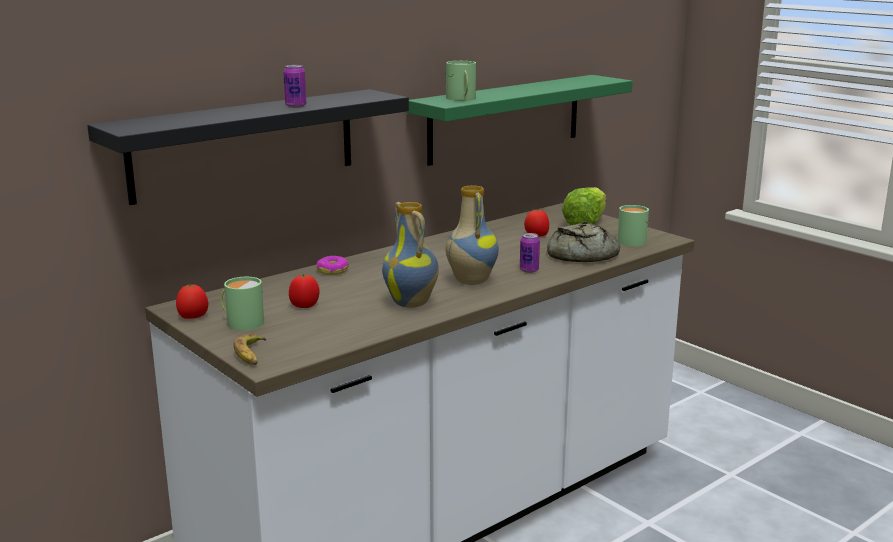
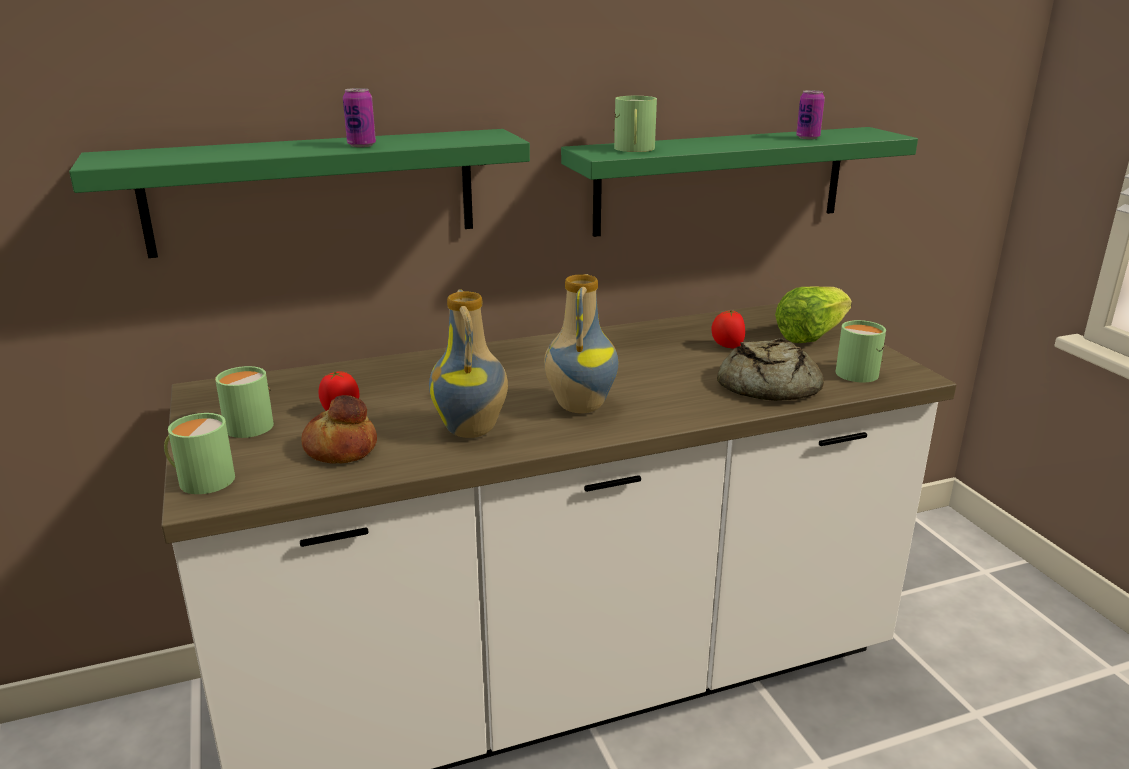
camera: 20 degrees right, 5 degrees up
black shelf [87,89,409,205] -> green shelf [69,129,530,258]
tomato [176,284,208,319] -> none
banana [233,334,267,365] -> green mug [164,413,235,494]
donut [317,256,349,275] -> none
can [520,233,540,273] -> can moved to [796,90,825,139]
none -> bread [301,395,377,464]

